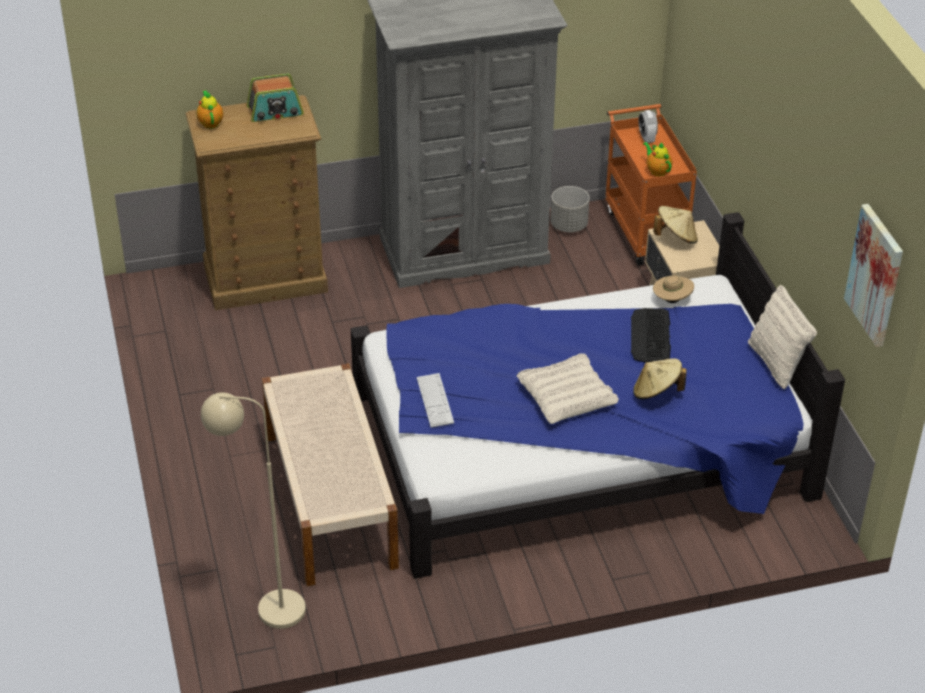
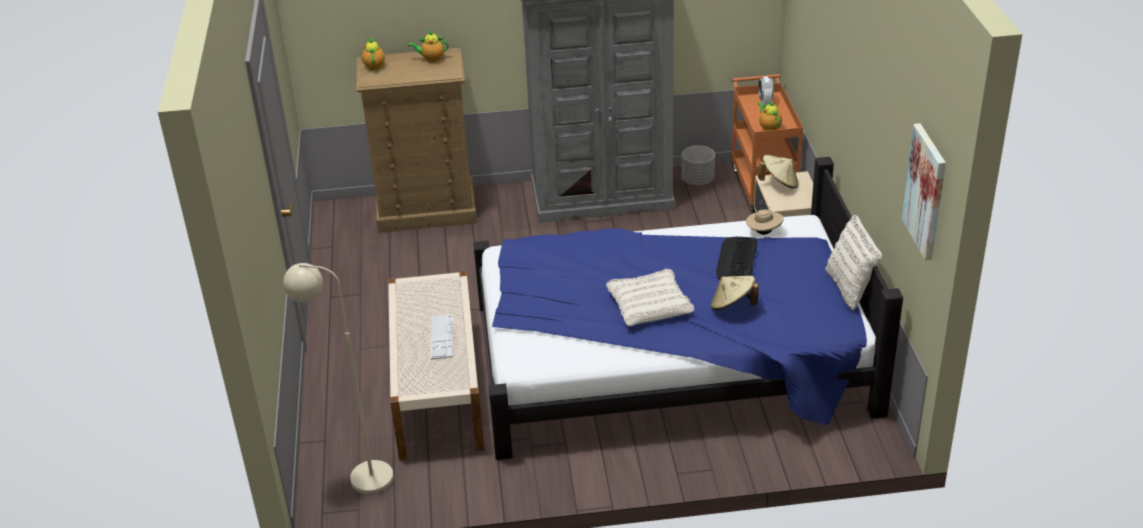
camera: 10 degrees right, 5 degrees down
radio [247,73,304,122] -> teapot [408,30,448,62]
keyboard [417,373,454,428] -> keyboard moved to [431,314,453,360]

